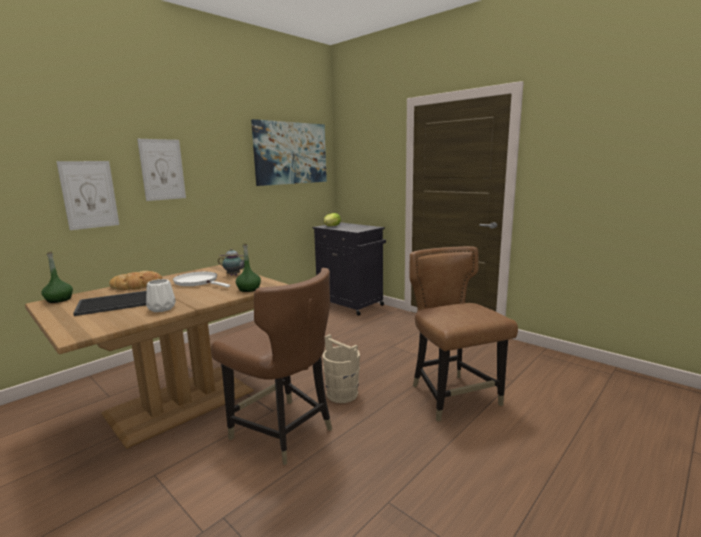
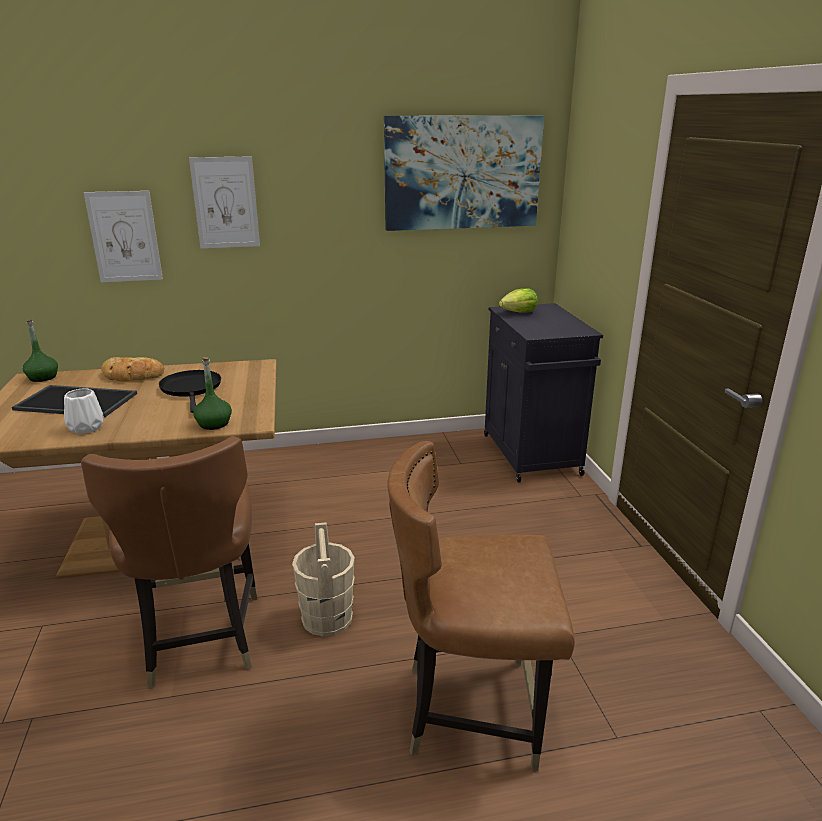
camera: 35 degrees right, 10 degrees up
white frying pan [173,272,230,287] -> black frying pan [159,370,221,413]
teapot [218,248,244,276] -> none
brown chair [409,246,518,422] -> brown chair turned 105 degrees counterclockwise [388,441,575,771]

